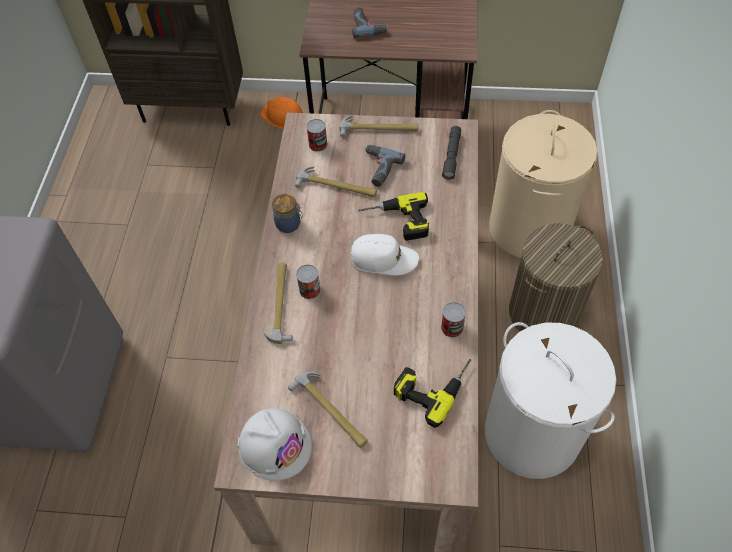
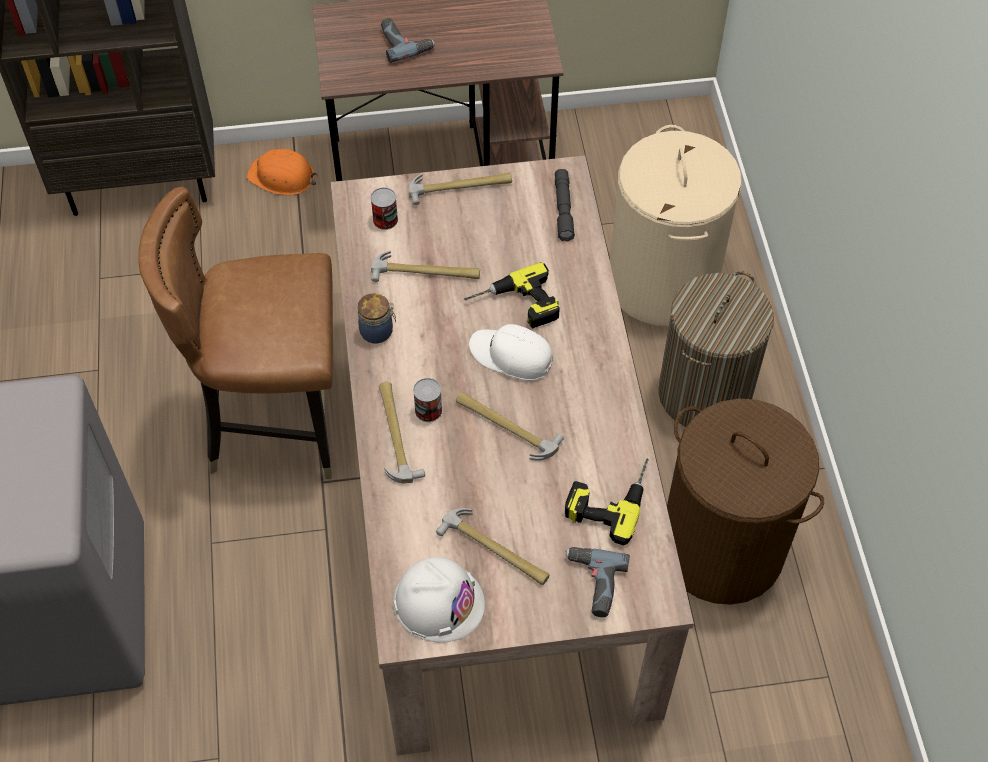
camera: 15 degrees left, 0 degrees up
white cap [351,234,419,276] -> white cap turned 150 degrees counterclockwise [469,324,553,380]
power drill [365,145,405,187] -> power drill moved to [565,547,630,617]
can [441,302,466,338] -> none
white laundry basket [485,322,616,479] -> brown laundry basket [667,399,824,605]
none -> brown chair [139,187,333,479]
none -> hammer [456,392,564,461]

